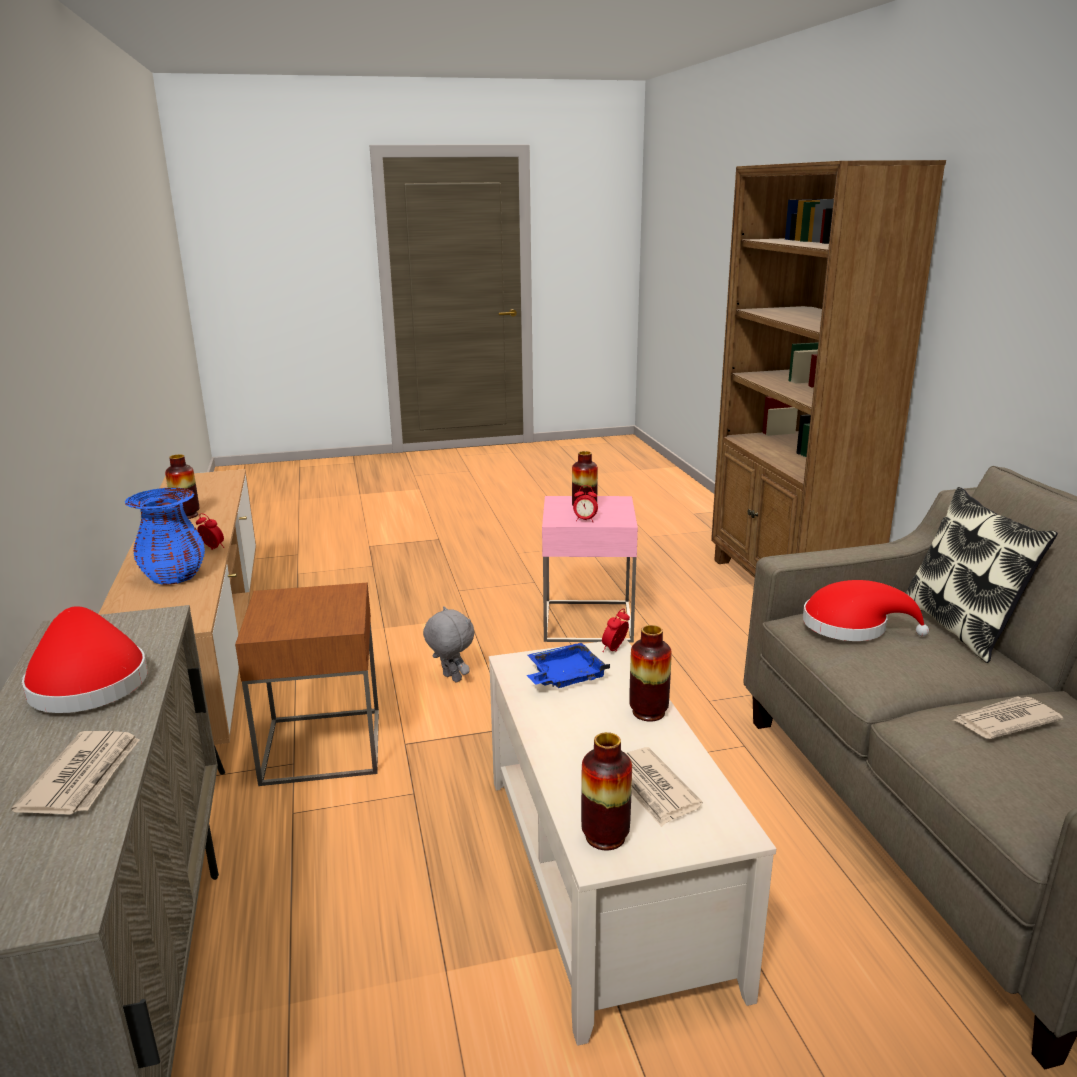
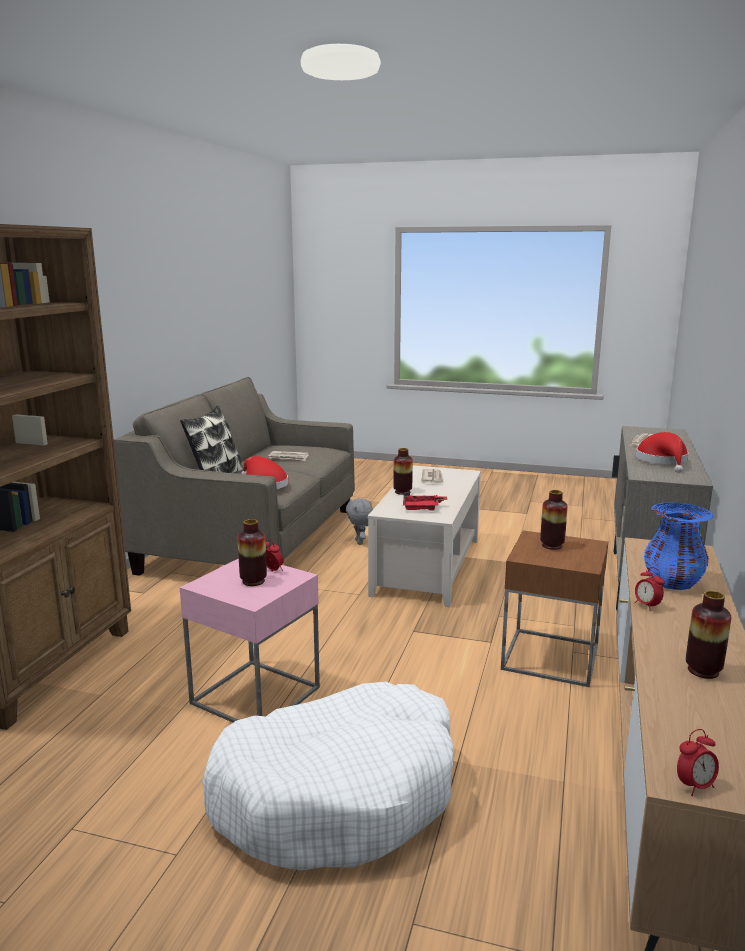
camera: 150 degrees left, 5 degrees down
grey plush toy [423,606,475,683] -> grey plush toy moved to [346,498,373,545]
blue tray [527,643,610,688] -> red tray [403,492,447,511]
vase [581,732,632,850] -> vase moved to [540,490,568,550]
alarm clock [602,608,630,652] -> alarm clock moved to [677,729,719,796]
none -> white dog bed [202,682,453,870]

